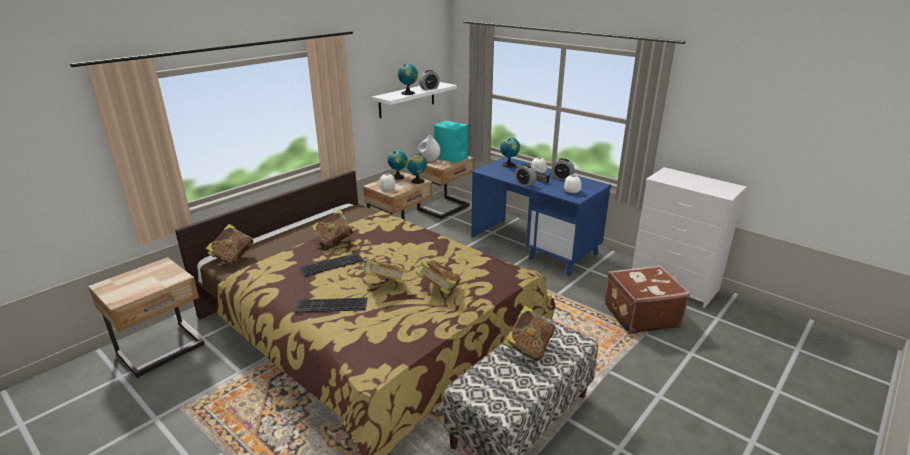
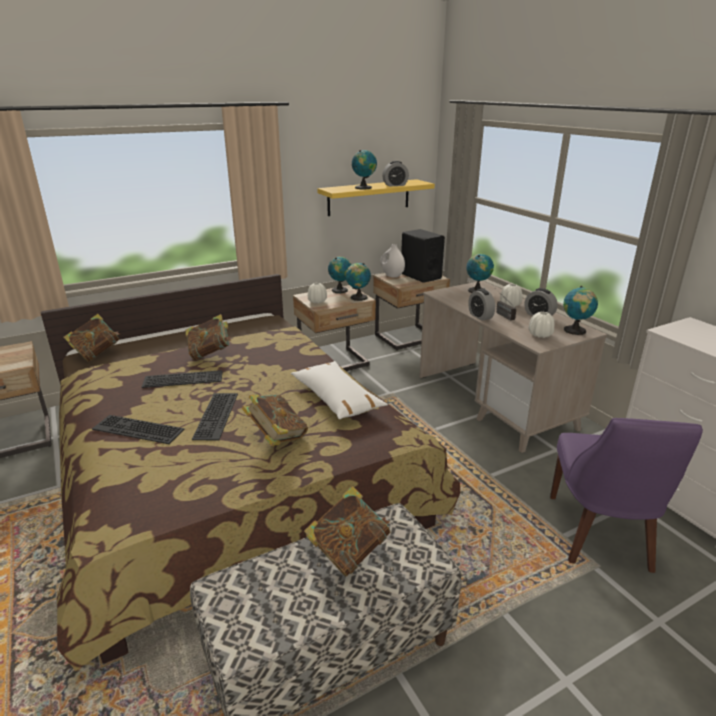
camera: 20 degrees right, 0 degrees up
book [361,259,407,283] -> keyboard [192,393,238,440]
white shelf [372,82,457,118] -> yellow shelf [317,179,435,216]
turquoise speaker [434,121,469,163] -> black speaker [401,229,445,283]
blue desk [471,157,611,276] -> beige desk [420,281,607,453]
brown suitcase [605,265,690,334] -> purple chair [550,418,703,573]
none -> white pillow [291,361,388,419]
none -> globe [563,286,598,335]

